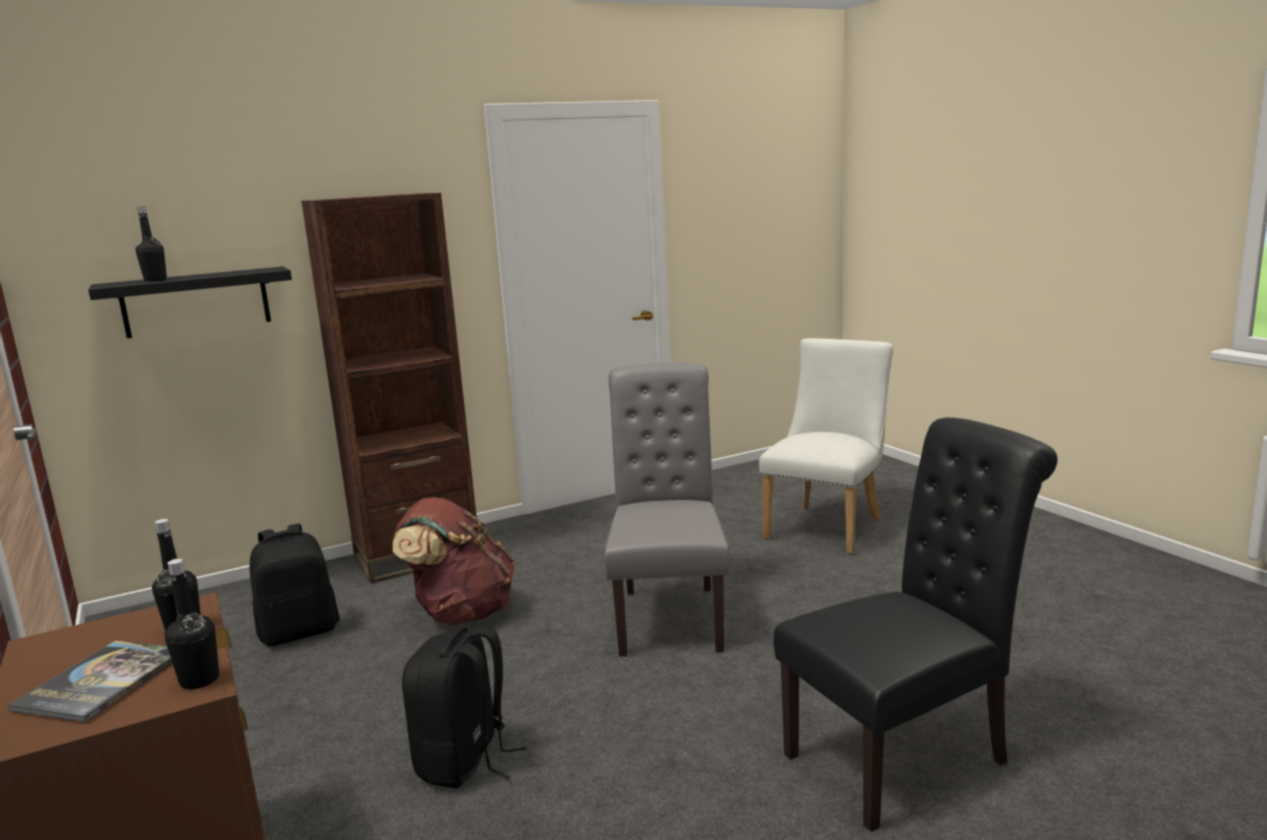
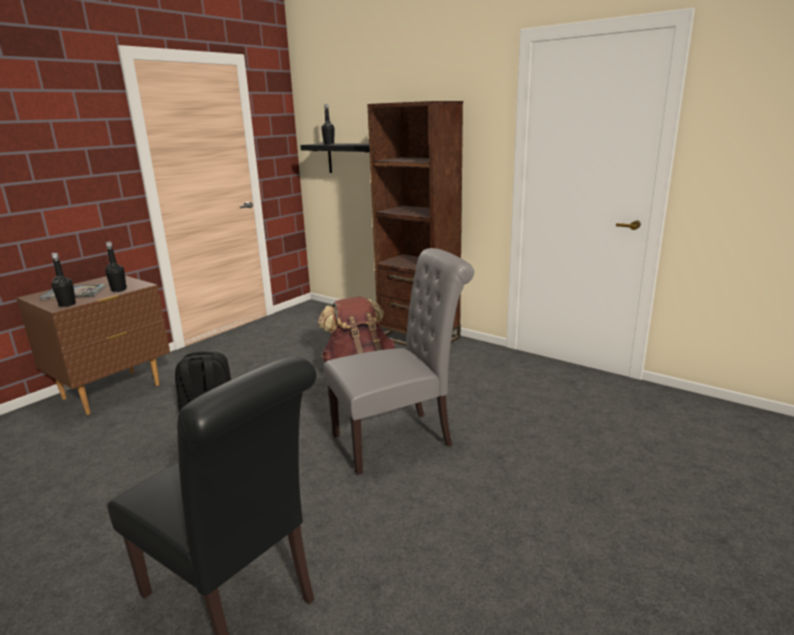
camera: 65 degrees right, 5 degrees up
black backpack [250,523,340,647] -> none
white chair [759,338,893,554] -> none

